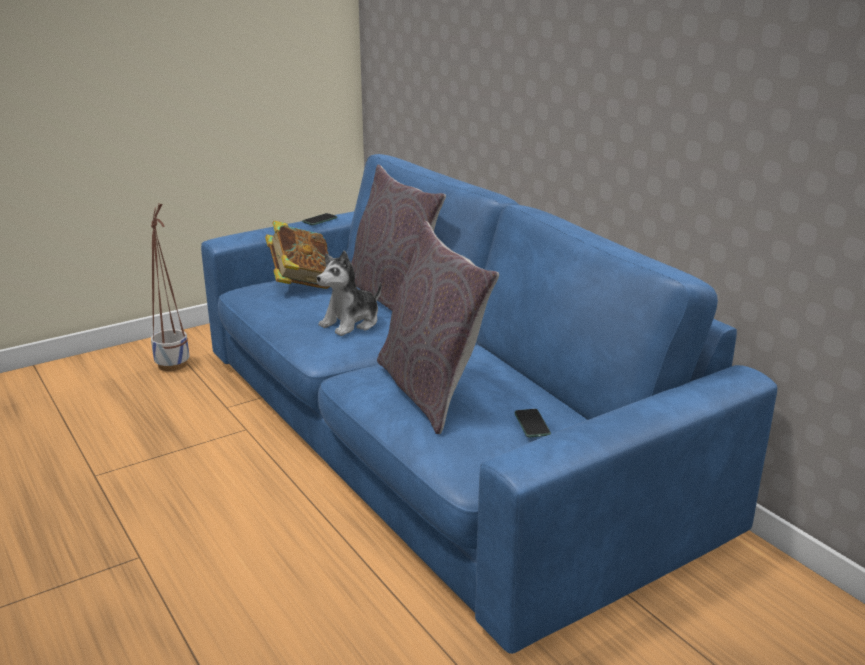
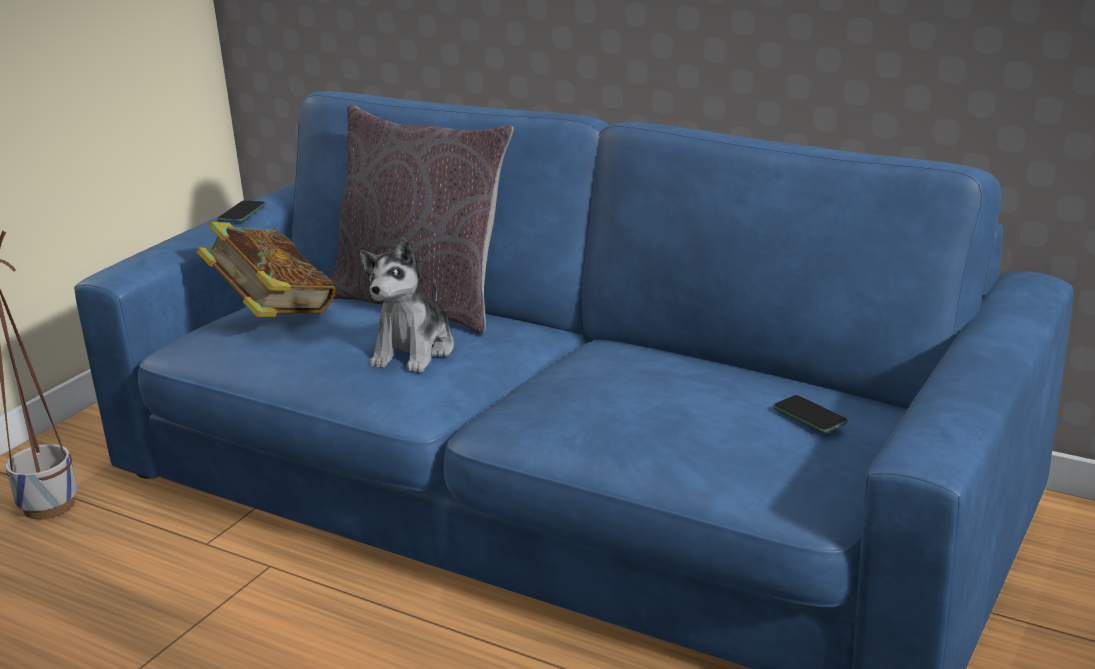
camera: 25 degrees left, 0 degrees up
grey pillow [377,221,499,434] -> none

